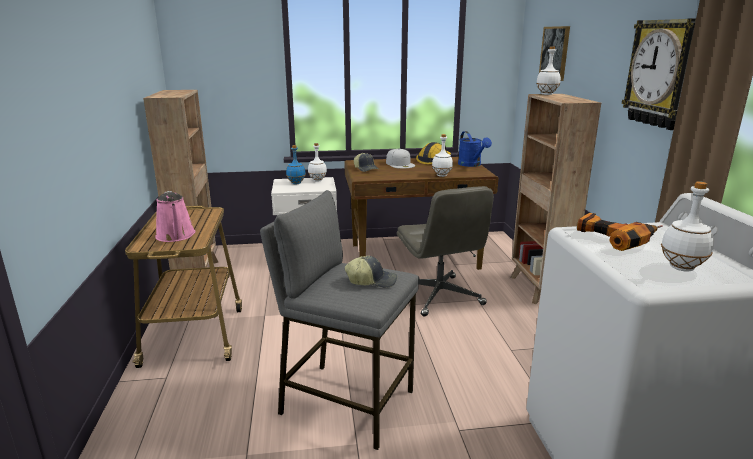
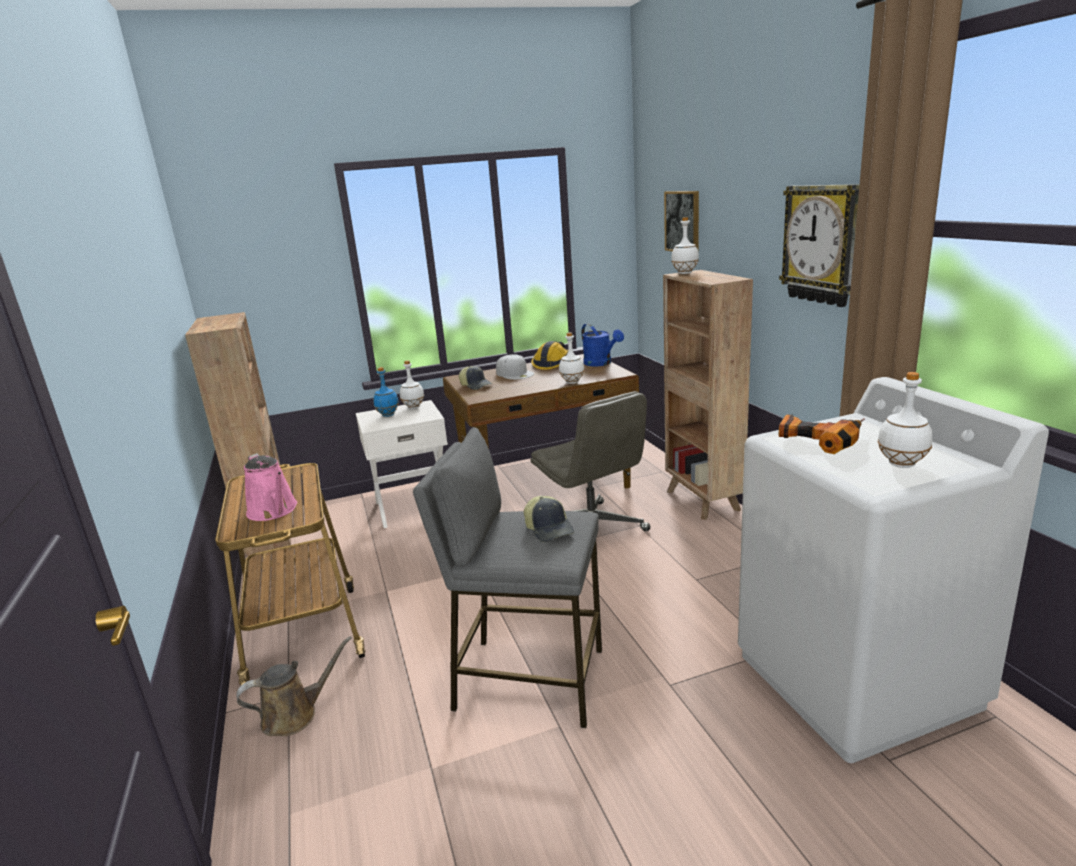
camera: 10 degrees left, 0 degrees up
cap [345,256,398,288] -> cap turned 75 degrees clockwise [524,496,574,542]
none -> brown watering can [236,636,352,736]

